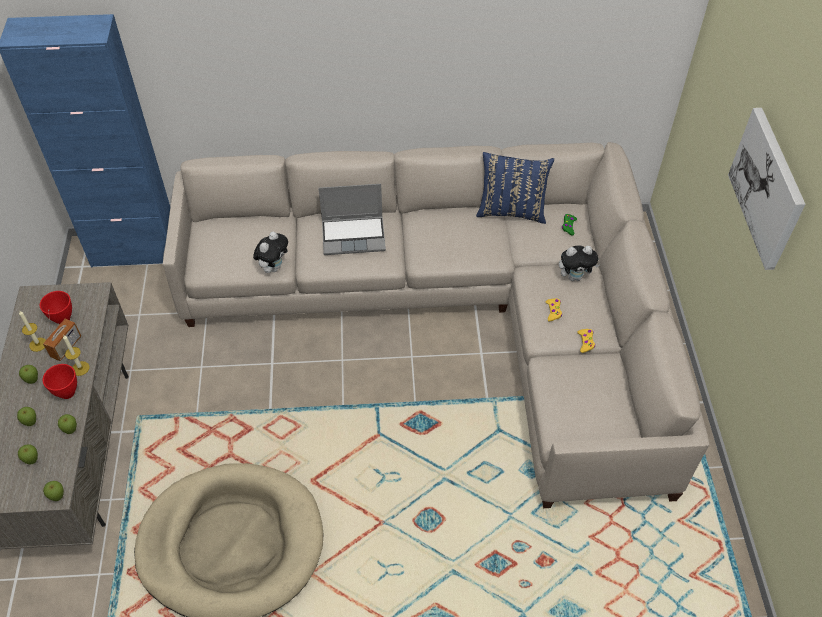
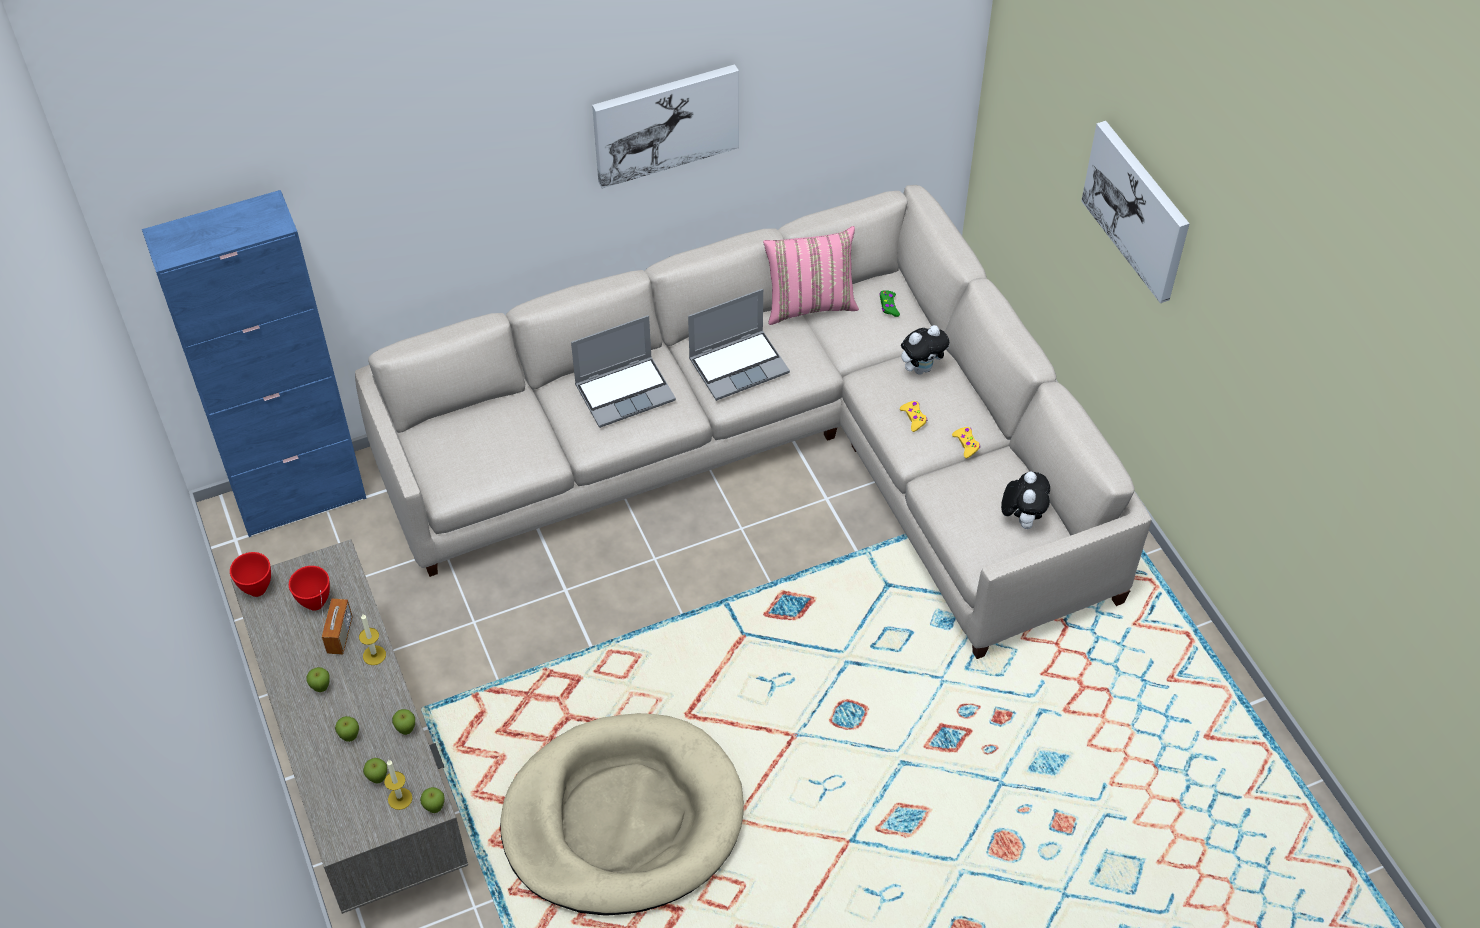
camera: 20 degrees left, 0 degrees up
candle [19,310,46,352] -> candle moved to [384,760,412,810]
red bowl [43,364,77,399] -> red bowl moved to [230,552,271,597]
plush toy [253,232,288,273] -> plush toy moved to [1001,472,1050,529]
blue pillow [476,152,554,224] -> pink pillow [763,226,859,325]
none -> picture [592,64,739,189]
none -> laptop [688,289,790,401]

